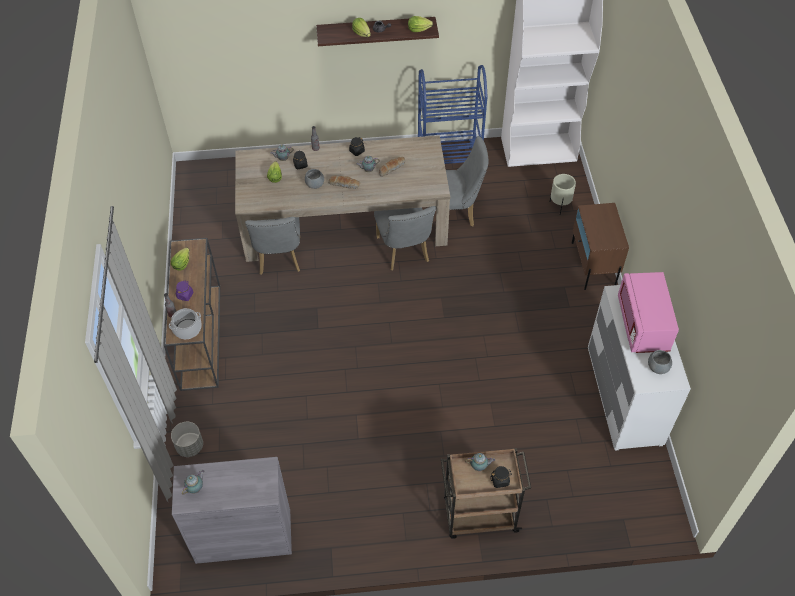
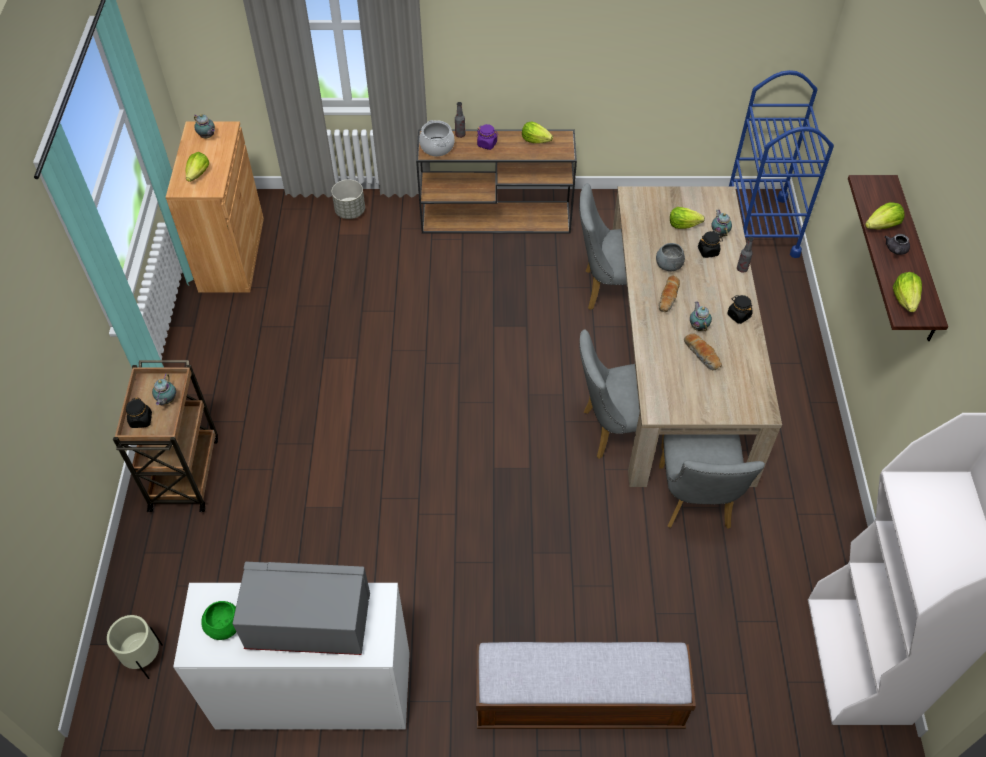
camera: 95 degrees right, 0 degrees up
grey cabinet [172,457,292,564] -> brown cabinet [166,121,264,293]
blue cart [418,65,488,164] -> blue cart moved to [729,70,834,258]
beige planter [550,174,576,215] -> beige planter moved to [107,615,163,679]
brown nightstand [572,203,629,290] -> bench [476,642,696,729]
pink microwave [618,272,679,353] -> grey microwave [233,562,370,655]
grey bowl [648,350,672,374] -> green bowl [201,601,236,640]
none -> lettuce [186,152,209,182]

